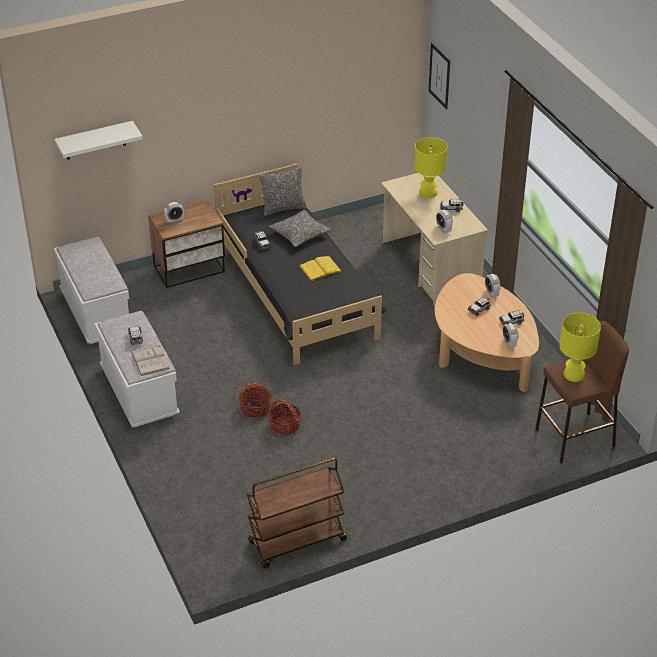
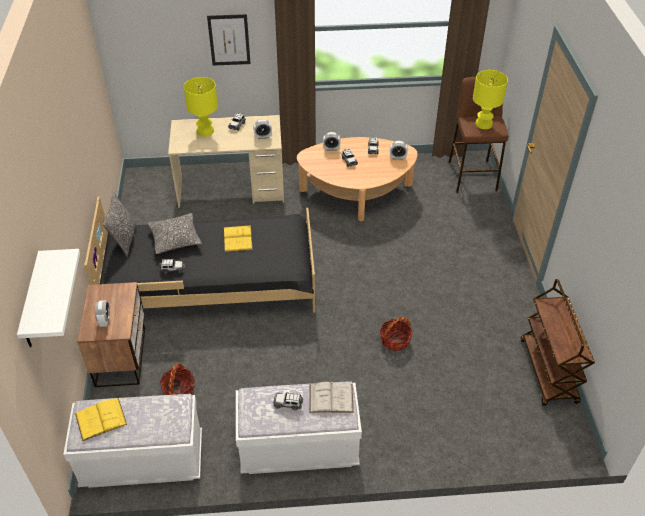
camera: 70 degrees left, 5 degrees up
basket [238,383,272,418] -> basket moved to [160,363,195,395]
picture [428,43,450,110] -> picture moved to [207,14,251,66]
none -> yellow book [75,398,127,441]

